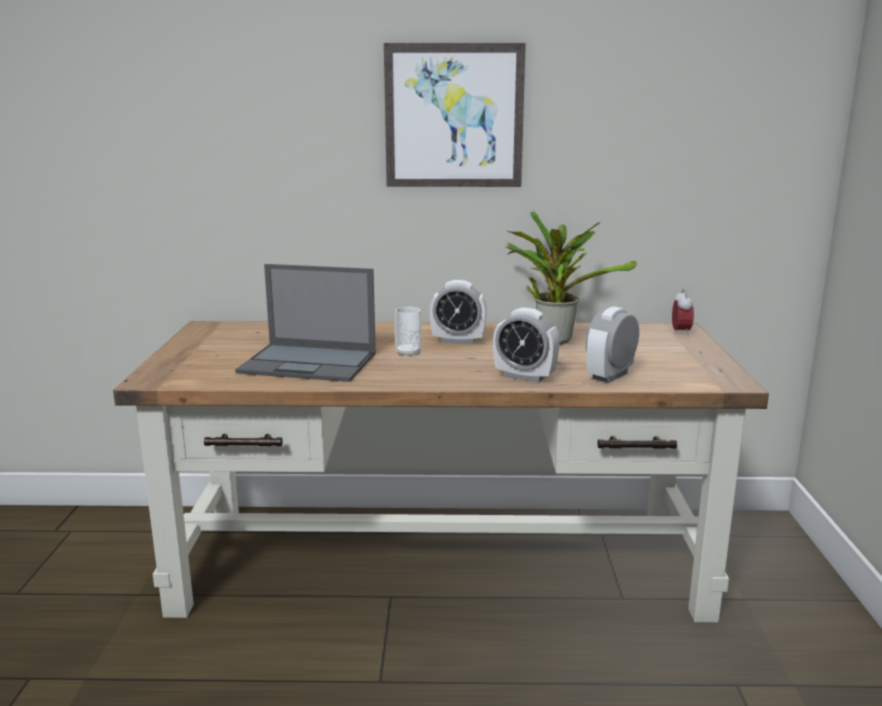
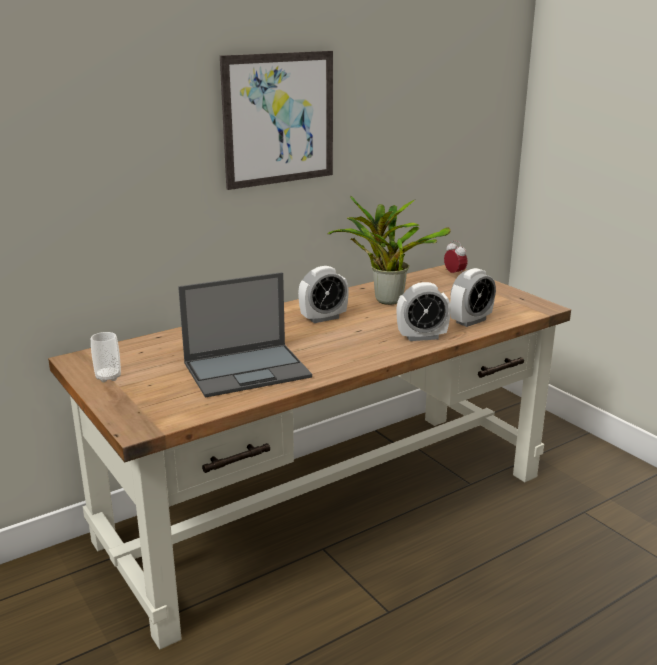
camera: 35 degrees left, 5 degrees up
cup [394,307,422,357] -> cup moved to [91,332,121,382]
alarm clock [586,306,639,383] -> alarm clock turned 135 degrees counterclockwise [450,268,496,327]

